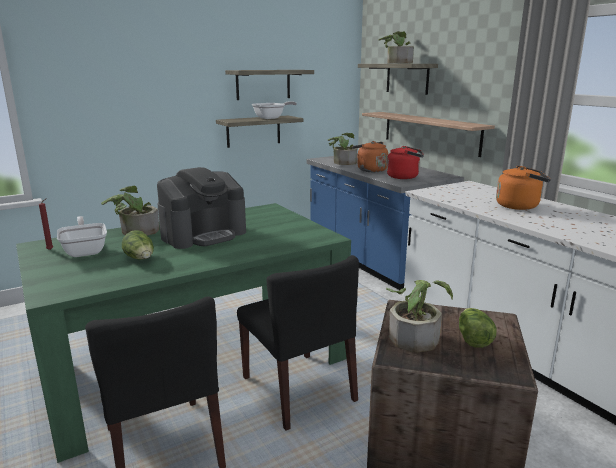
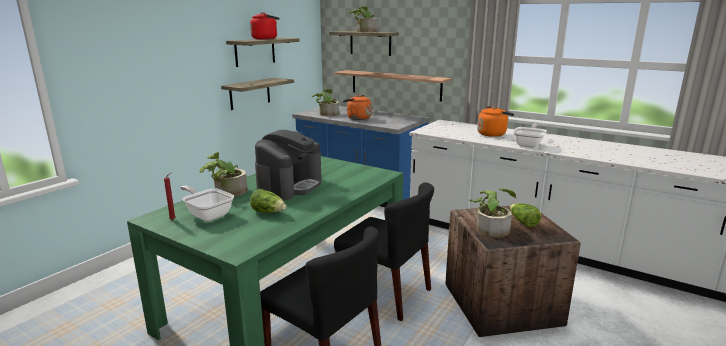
camera: 25 degrees left, 0 degrees up
frying pan [252,101,297,119] -> frying pan moved to [513,123,547,148]
red kettle [387,146,424,179] -> red kettle moved to [250,12,279,39]

